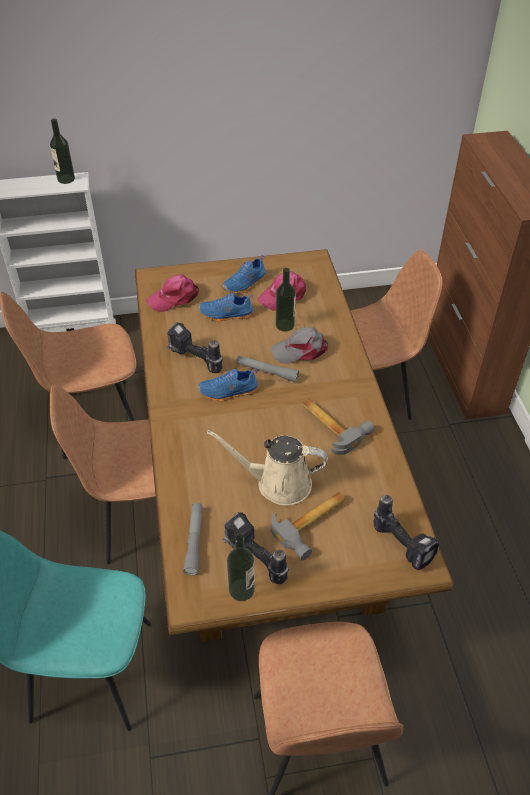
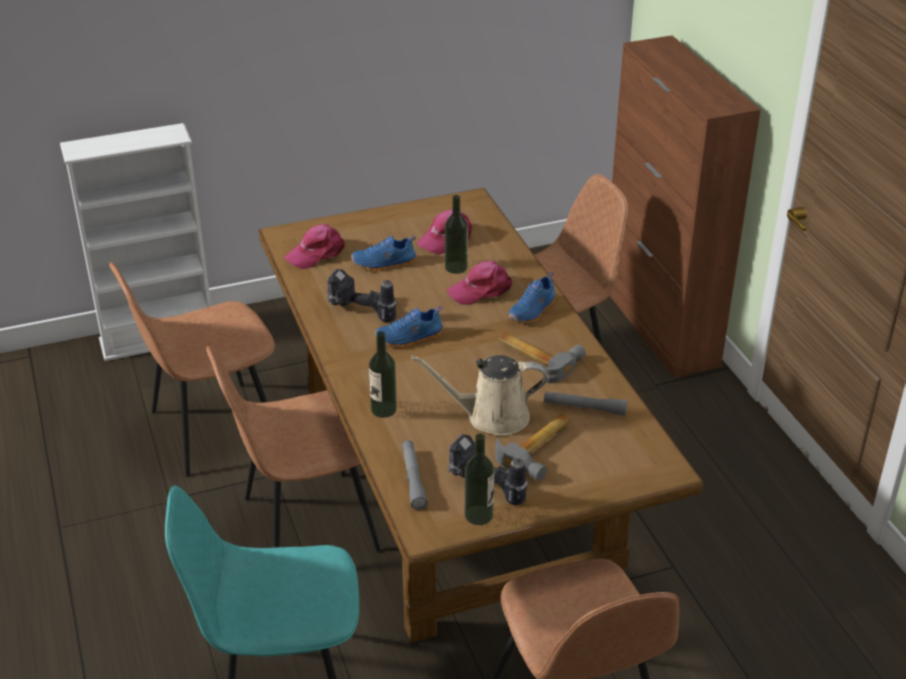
camera: 10 degrees left, 10 degrees down
bottle [50,119,75,184] -> bottle moved to [369,331,397,418]
blue shoe [223,255,266,294] -> blue shoe moved to [508,272,556,323]
grey flashlight [236,355,299,382] -> grey flashlight moved to [544,391,627,416]
grey cap [271,327,328,364] -> pink cap [447,261,512,305]
power drill [373,495,440,570] -> none

